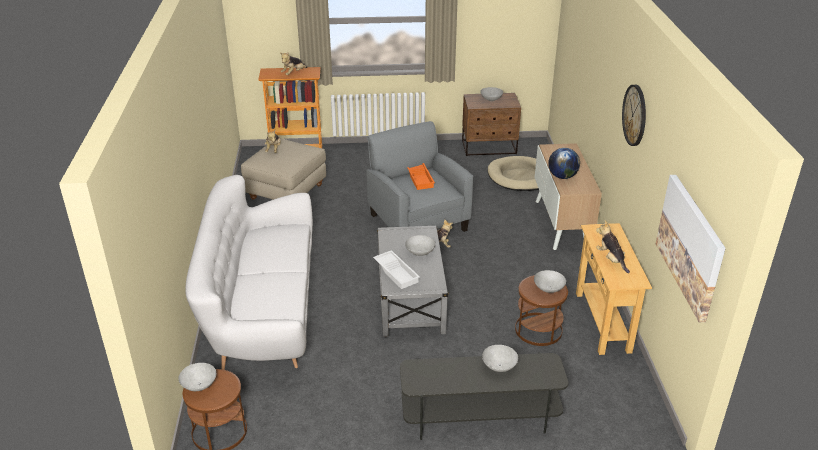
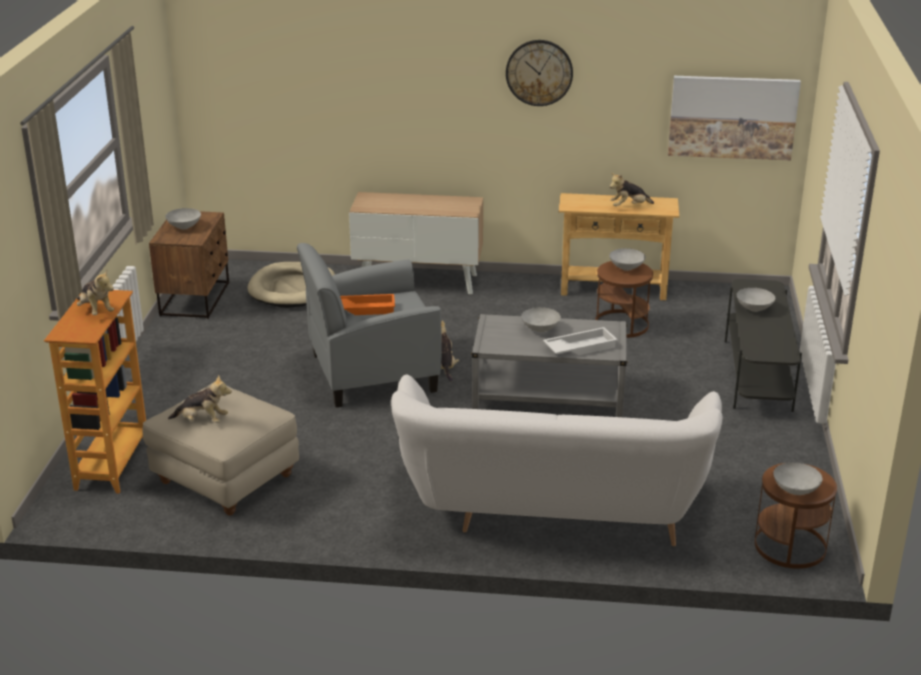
camera: 80 degrees left, 5 degrees down
globe [548,148,580,179] -> none

